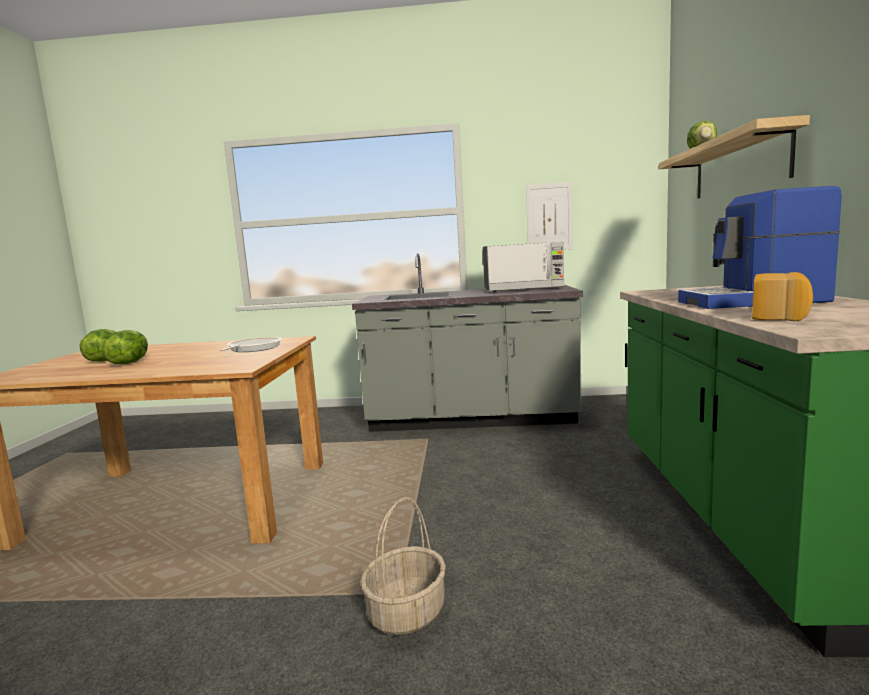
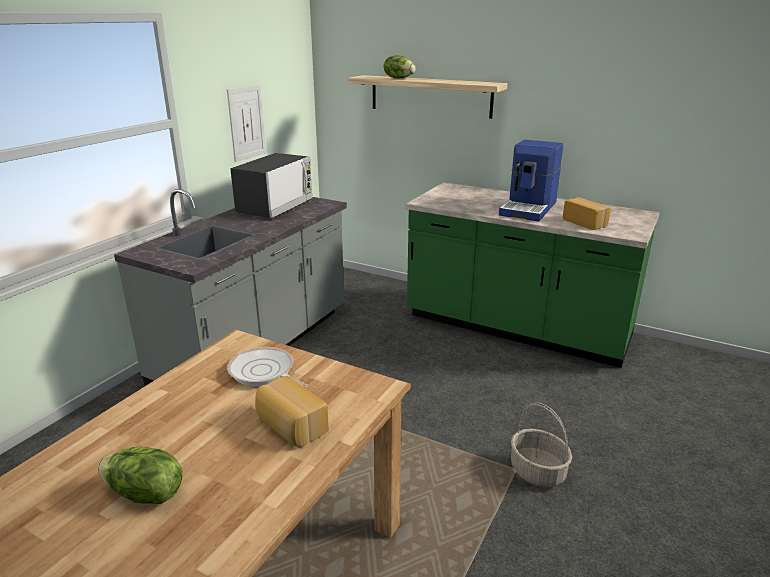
camera: 65 degrees left, 15 degrees up
lettuce [102,330,148,364] -> none
none -> bread [255,376,329,447]

